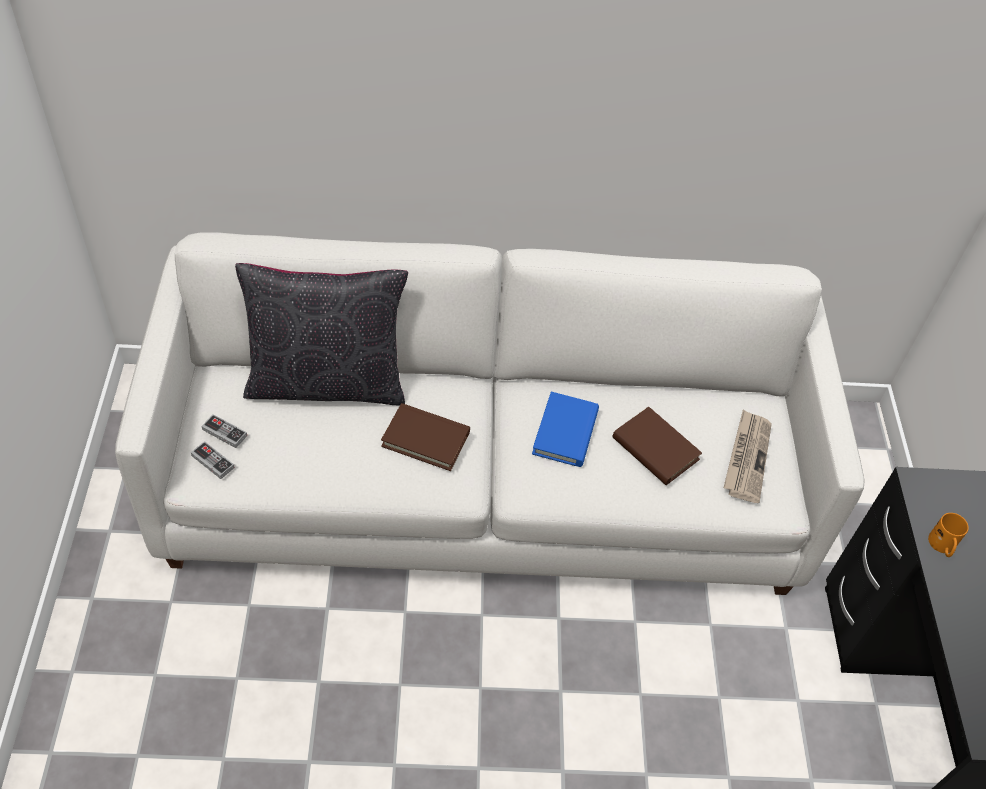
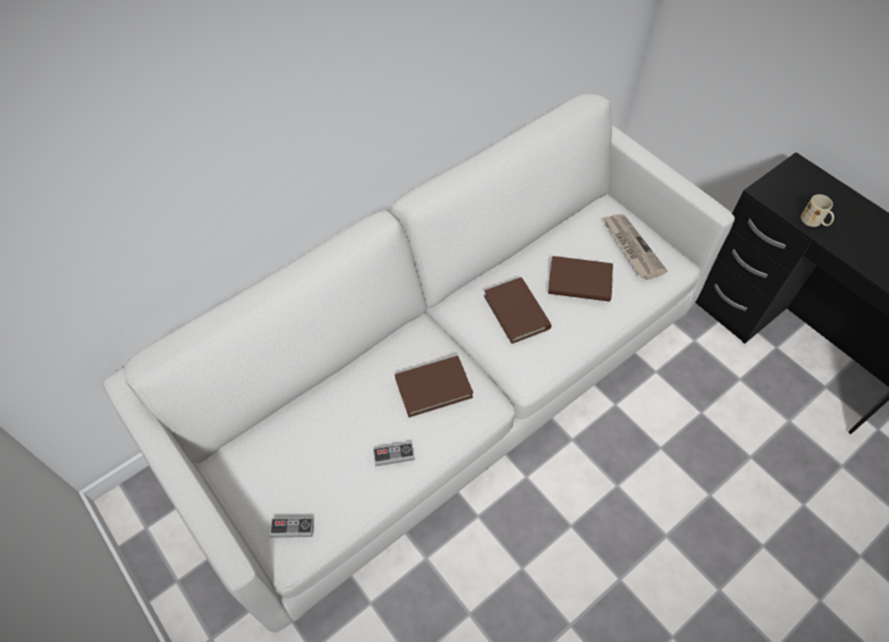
camera: 35 degrees left, 5 degrees up
game controller [201,414,247,448] -> game controller moved to [373,442,415,467]
black pillow [235,263,408,405] -> none
blue book [532,392,599,467] -> brown book [484,277,552,344]
orange mug [928,513,969,557] -> beige mug [801,194,834,227]

